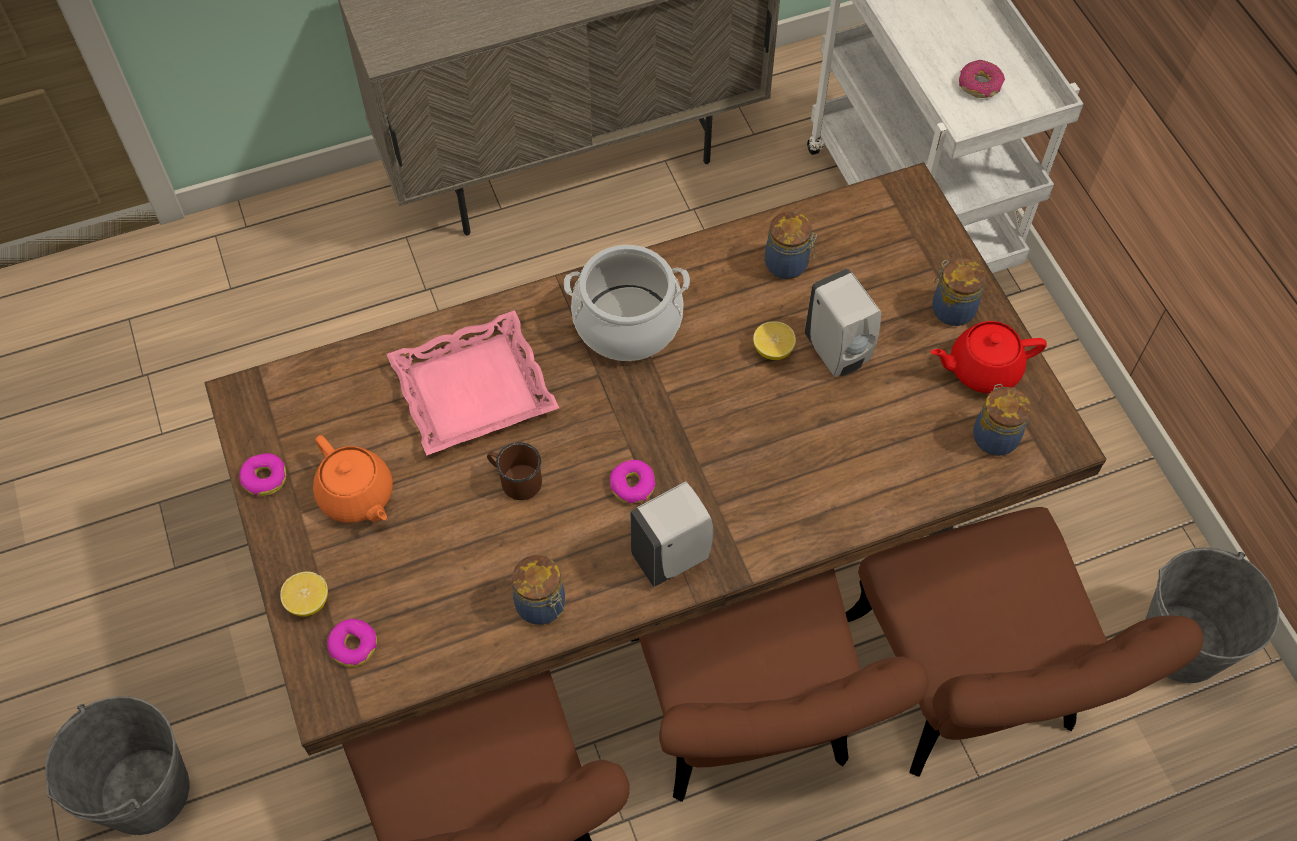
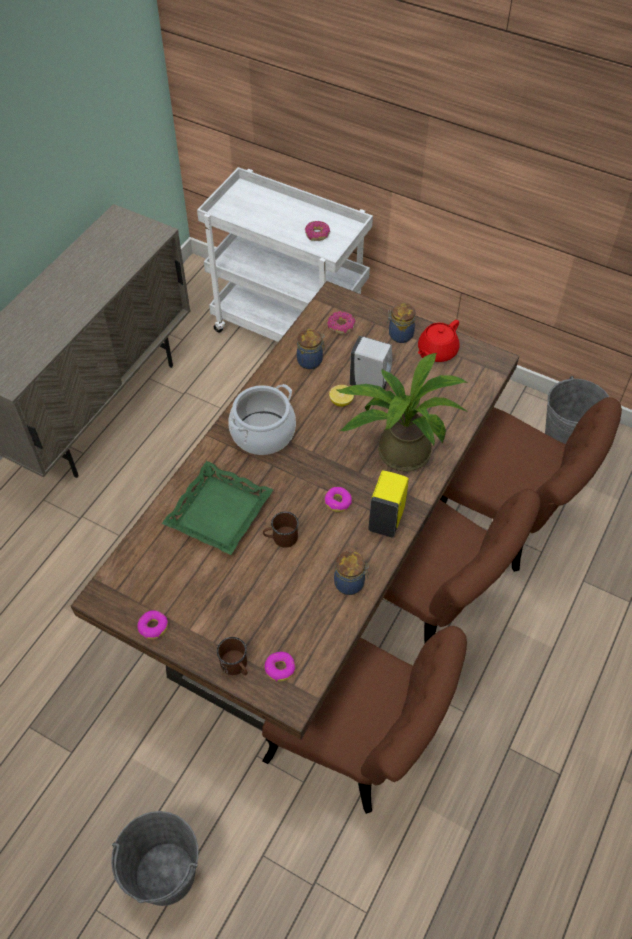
camera: 40 degrees left, 5 degrees down
lemon [280,572,328,617] -> brown mug [217,637,248,675]
orange teapot [313,435,393,523] -> none
pink tray [387,310,559,456] -> green tray [162,461,273,555]
white soap dispenser [630,481,714,587] -> yellow soap dispenser [368,470,409,537]
jar [973,384,1031,456] -> none
none -> donut [327,311,355,334]
none -> potted plant [336,353,469,472]

